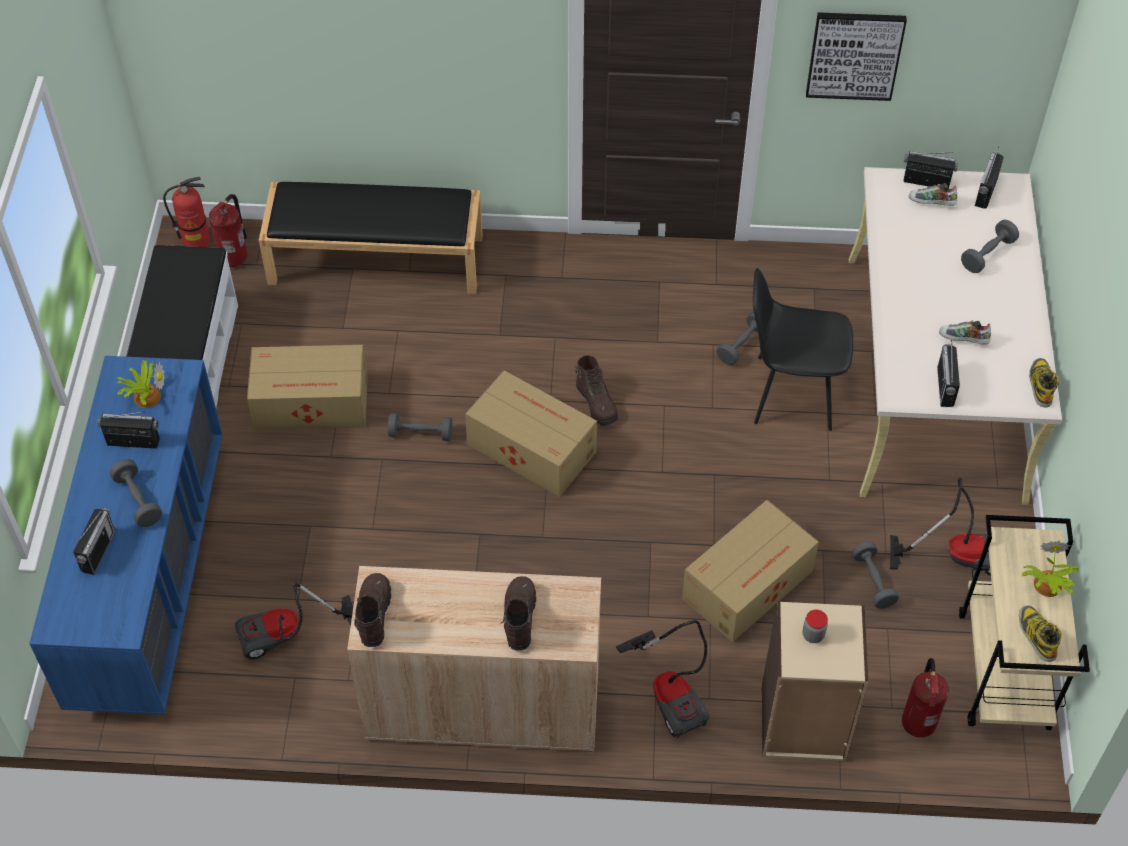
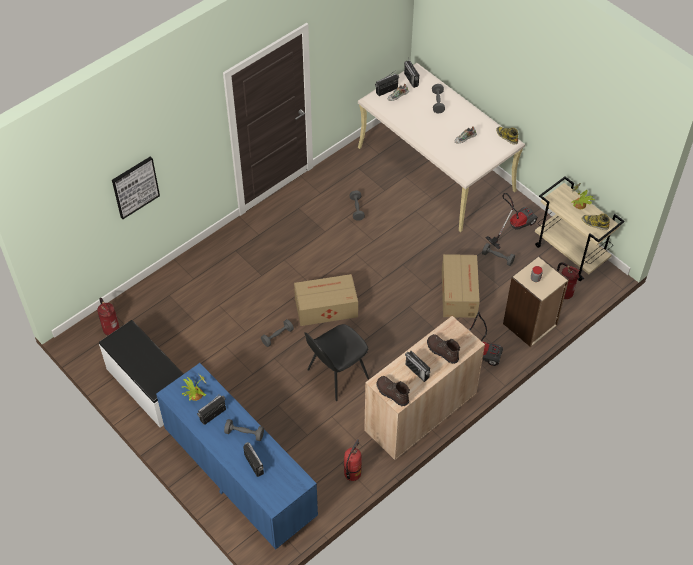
camera: 45 degrees left, 0 degrees up
fire extinguisher [163,177,210,247] -> fire extinguisher moved to [344,439,362,481]
vacuum cleaner [235,583,353,659] -> none
cardboard box [247,345,368,430] -> none
black bench [259,182,483,294] -> none
brown boot [575,355,618,426] -> none
black chair [753,268,853,431] -> black chair moved to [304,324,369,401]
picture [806,12,907,101] -> picture moved to [112,156,160,219]
radio [937,340,960,407] -> radio moved to [405,351,430,382]

